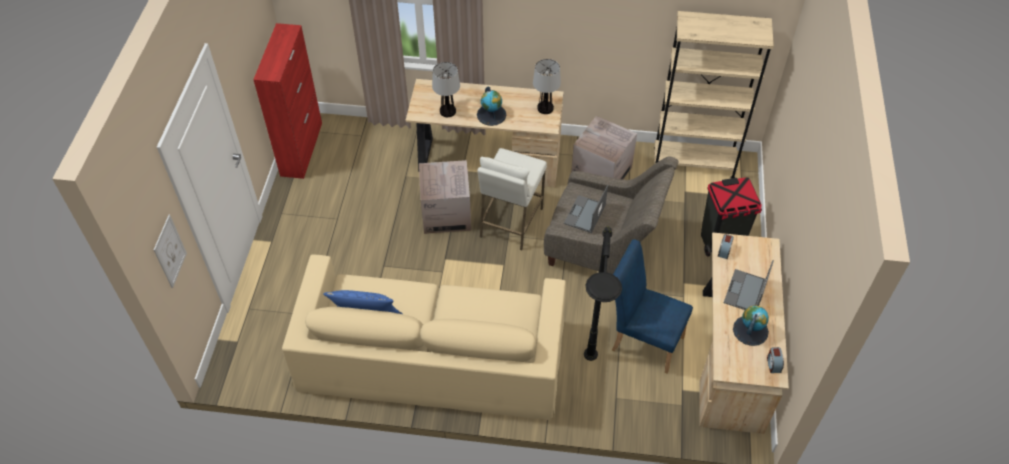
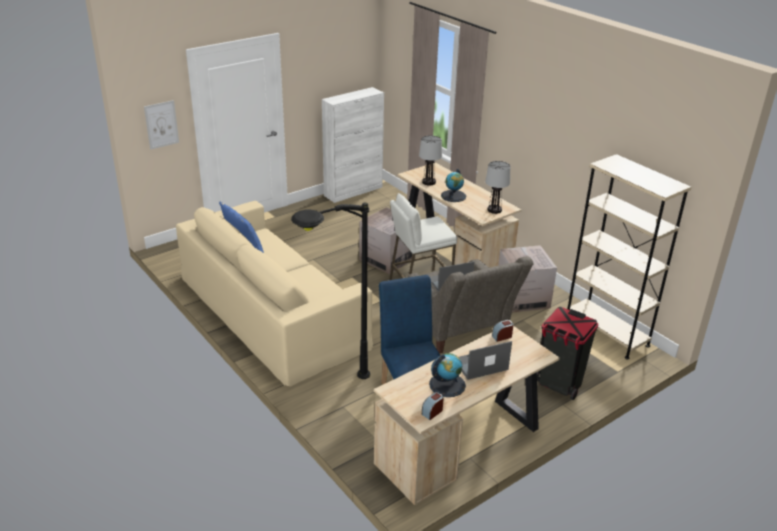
camera: 45 degrees right, 20 degrees down
red cabinet [253,23,322,179] -> white cabinet [322,87,384,203]

